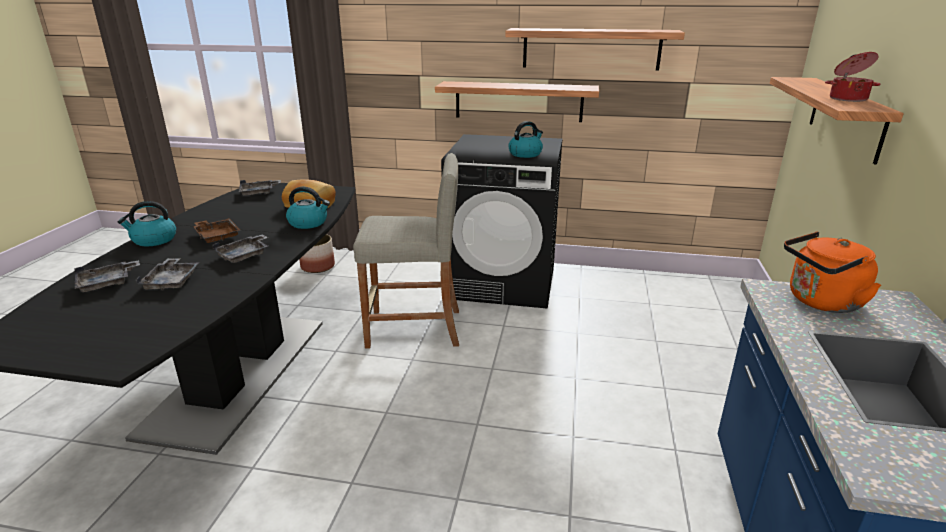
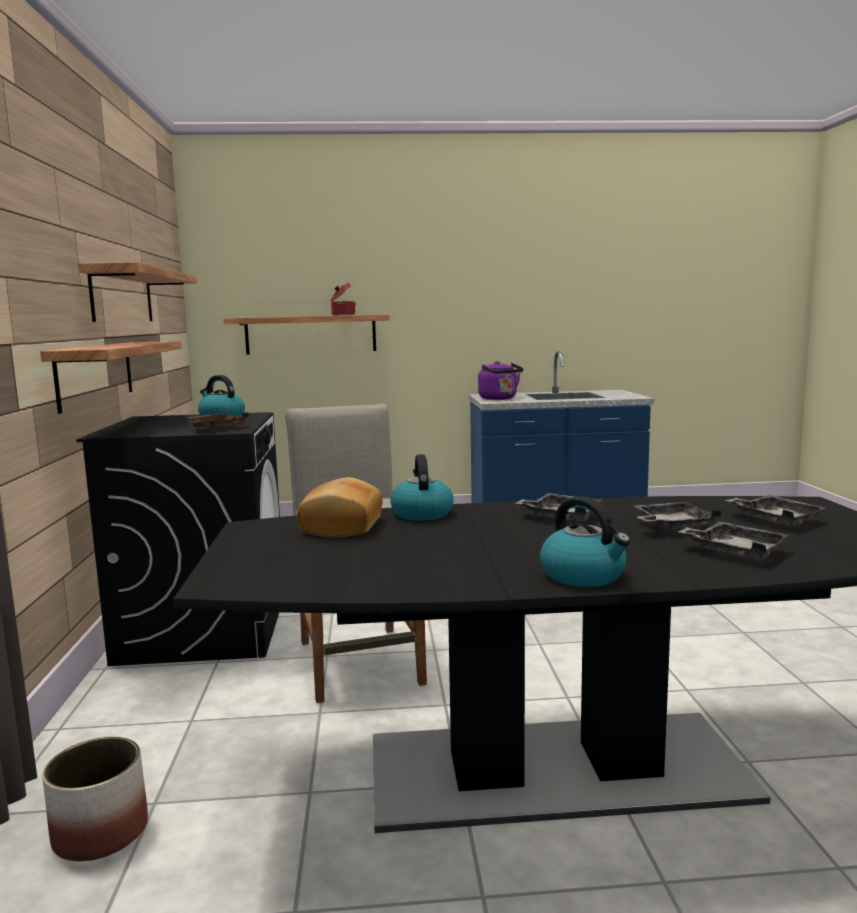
camera: 105 degrees left, 15 degrees down
brown tray [193,218,240,243] -> brown tray moved to [186,413,249,428]
grey tray [239,180,281,196] -> grey tray moved to [725,495,826,527]
orange kettle [784,232,881,313] -> purple kettle [478,361,523,400]

